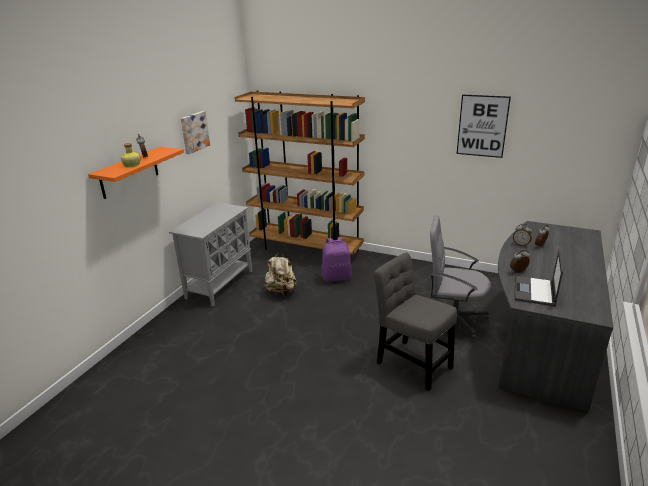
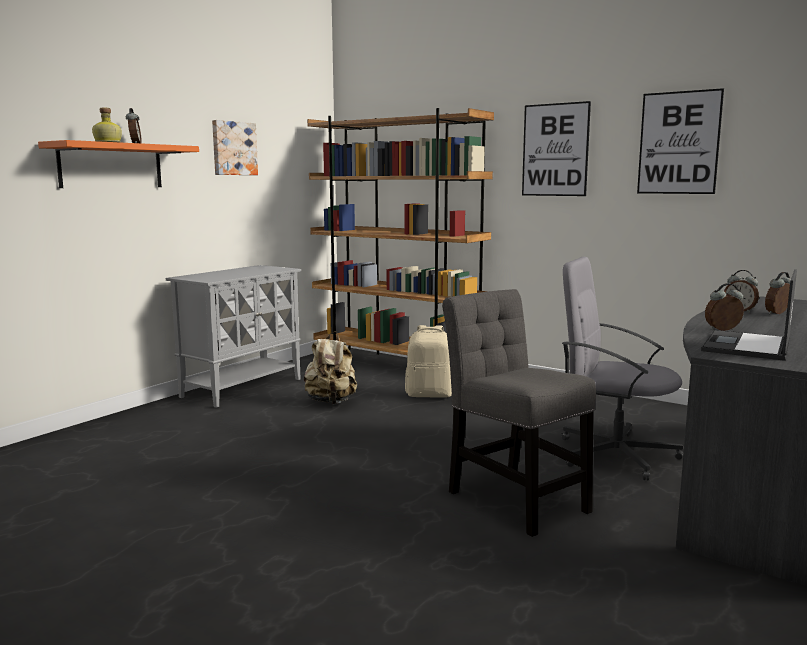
camera: 10 degrees right, 15 degrees down
purple backpack [322,237,352,282] -> beige backpack [405,325,452,397]
none -> picture [522,101,591,196]

